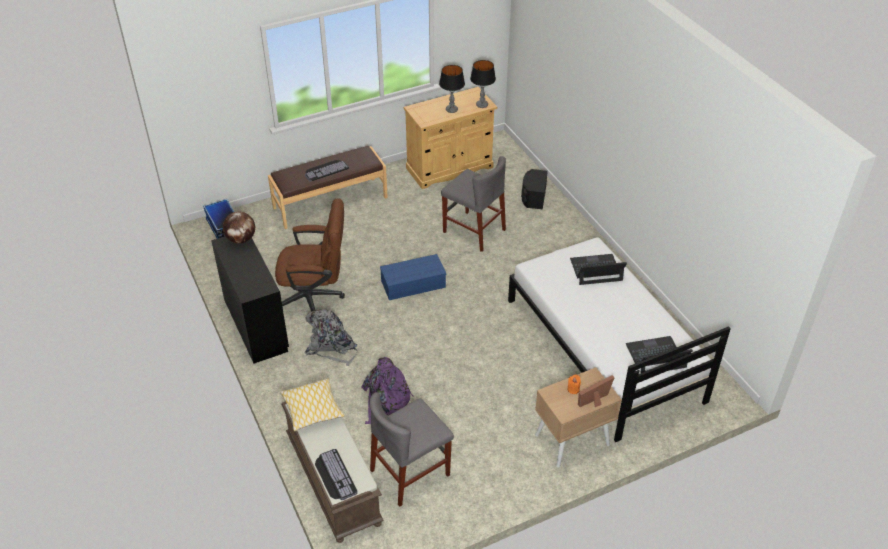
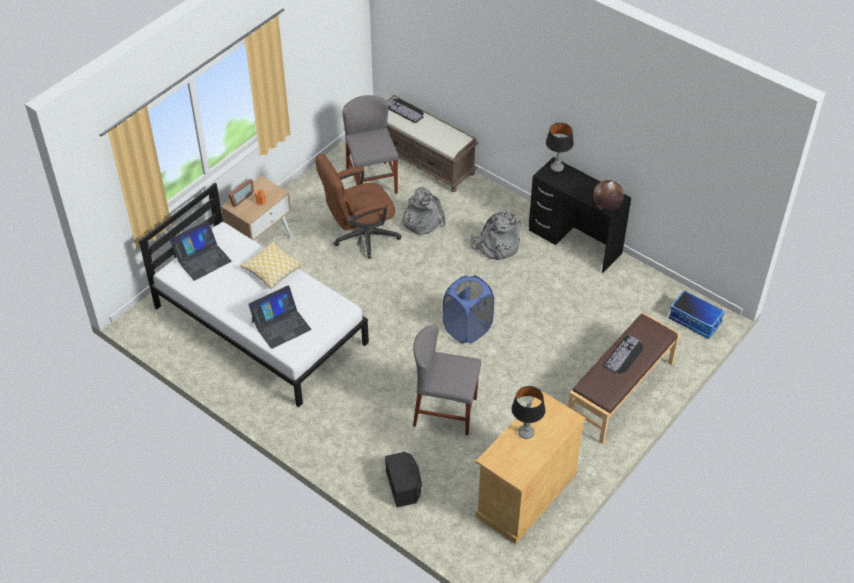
camera: 155 degrees right, 5 degrees up
brown office chair [275,198,345,312] -> brown office chair moved to [316,154,402,259]
pillow [280,378,345,431] -> pillow moved to [240,242,303,289]
purple backpack [361,357,414,424] -> grey backpack [400,187,446,235]
grey chair [369,392,454,507] -> grey chair turned 45 degrees counterclockwise [343,95,398,194]
blue storage box [380,254,446,300] -> blue laundry basket [443,275,494,344]
table lamp [470,60,496,108] -> table lamp moved to [546,123,574,172]

